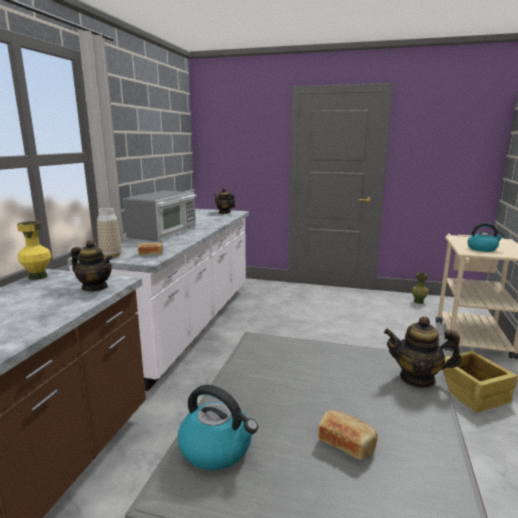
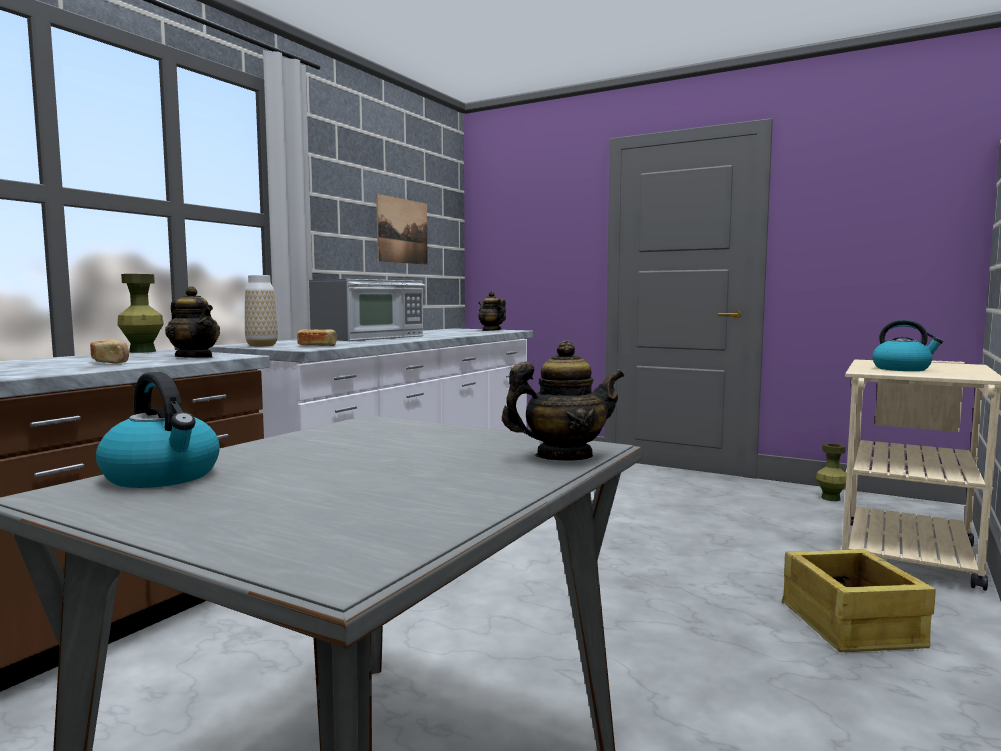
camera: 15 degrees right, 10 degrees down
yellow vase [17,221,52,280] -> green vase [118,274,164,353]
bread [318,410,378,461] -> bread moved to [90,339,129,364]
teapot [384,316,462,388] -> teapot turned 135 degrees clockwise [502,340,624,461]
none -> picture [376,194,428,265]

